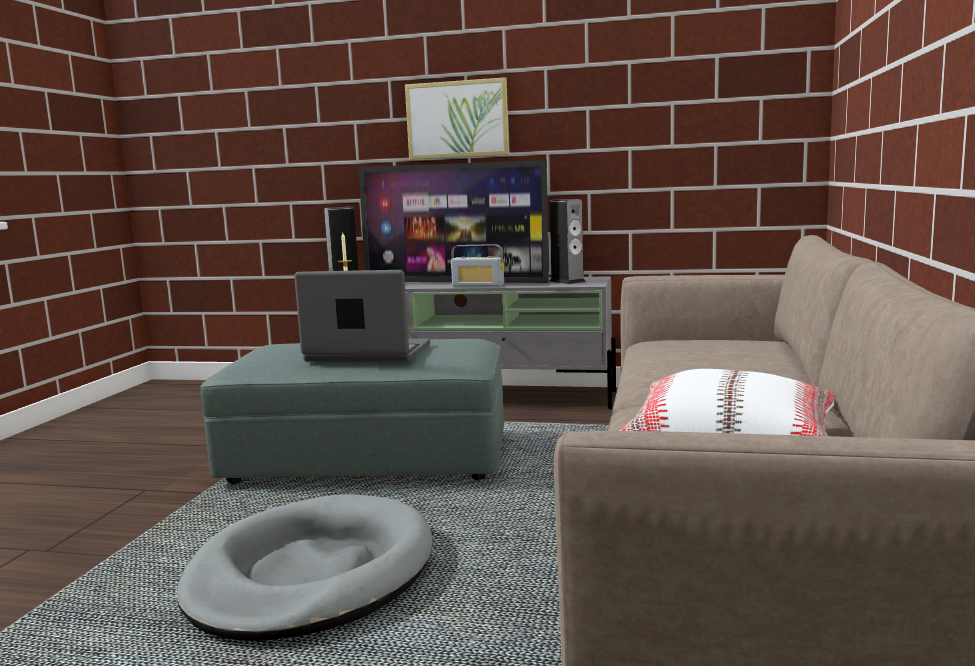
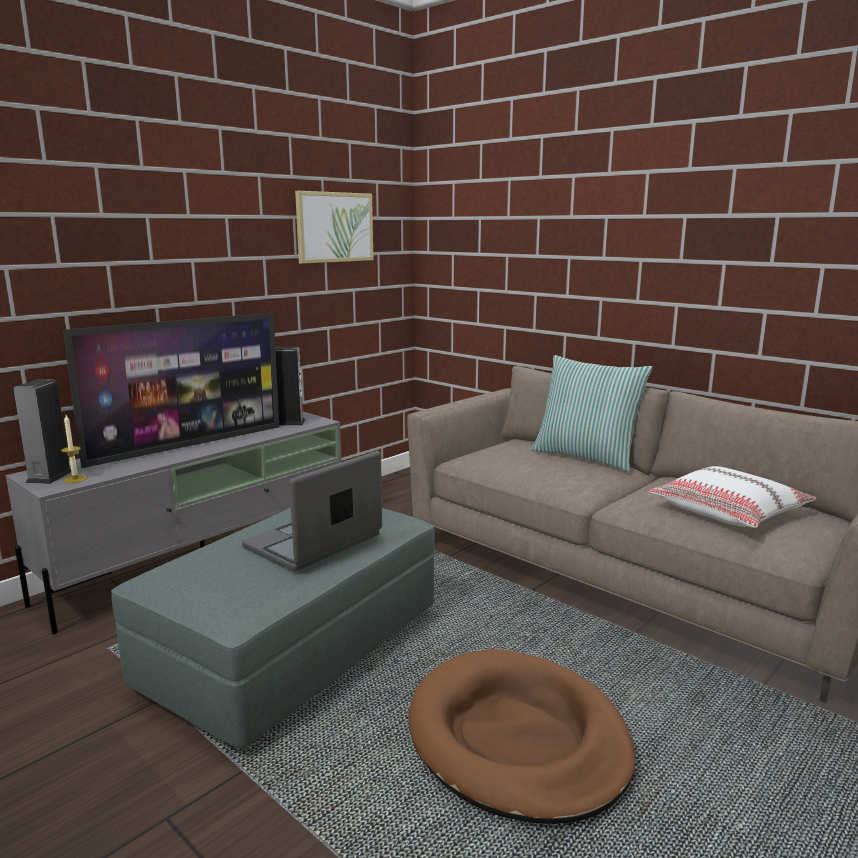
camera: 60 degrees left, 5 degrees up
grey dog bed [177,494,432,641] -> brown dog bed [408,649,636,824]
picture [405,77,509,160] -> picture moved to [295,191,373,264]
radio [451,244,504,287] -> none
none -> pillow [532,355,653,472]

